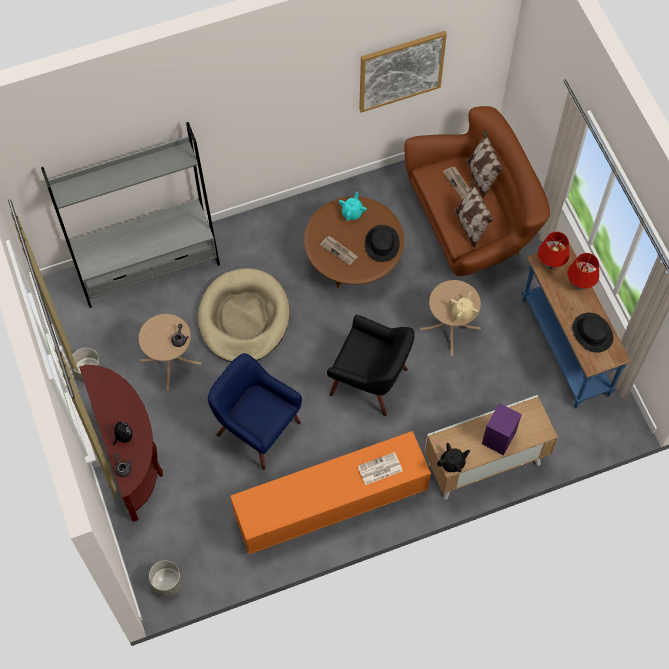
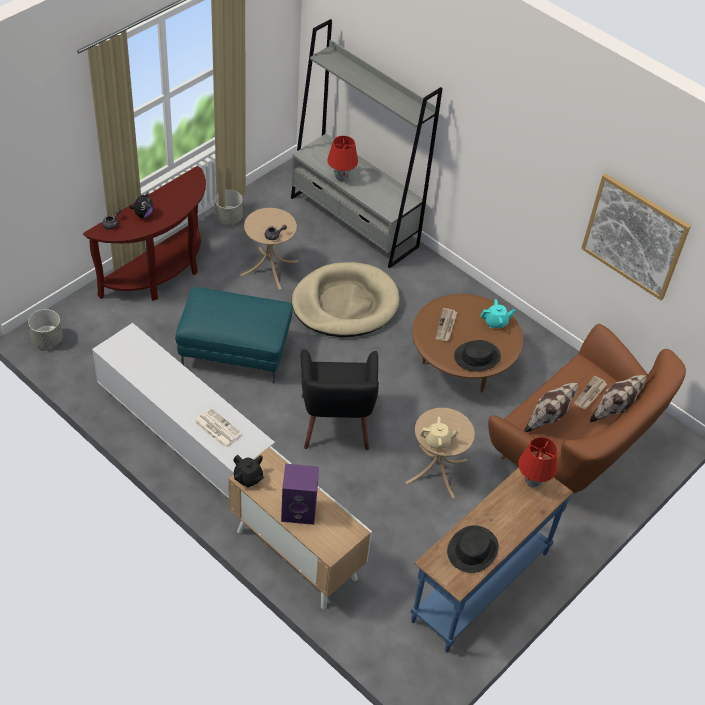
camera: 60 degrees right, 15 degrees down
blue armchair [208,353,302,470] -> turquoise ottoman [175,287,293,383]
orange tv stand [230,431,431,554] -> white tv stand [92,323,275,499]
red table lamp [568,253,599,290] -> red table lamp moved to [327,136,358,181]

